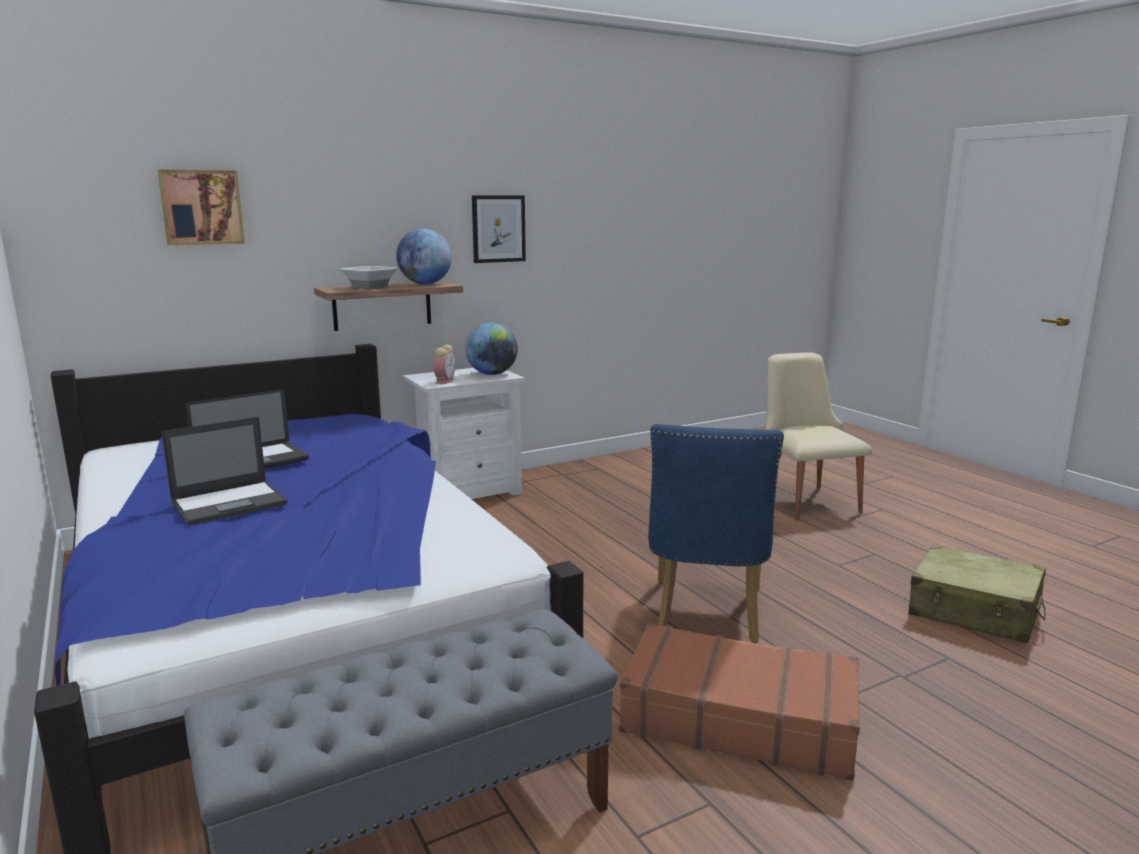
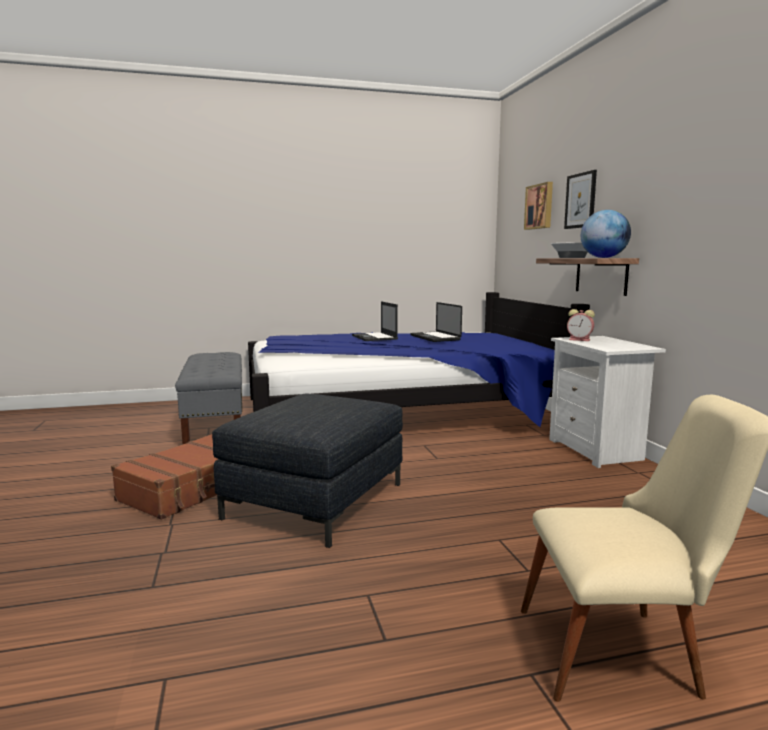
camera: 105 degrees right, 5 degrees down
globe [465,323,518,375] -> none
picture [472,195,526,263] -> picture moved to [564,170,597,229]
blue chair [648,424,784,643] -> grey ottoman [212,394,403,548]
beige suitcase [909,545,1046,643] -> none

